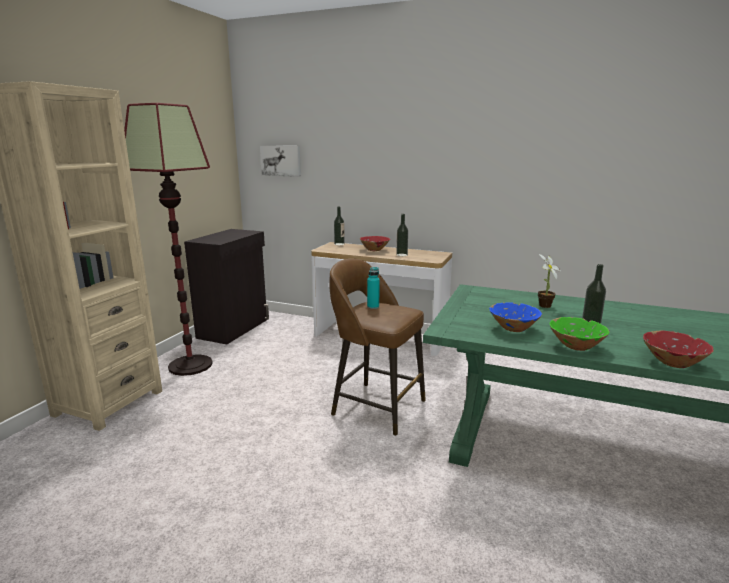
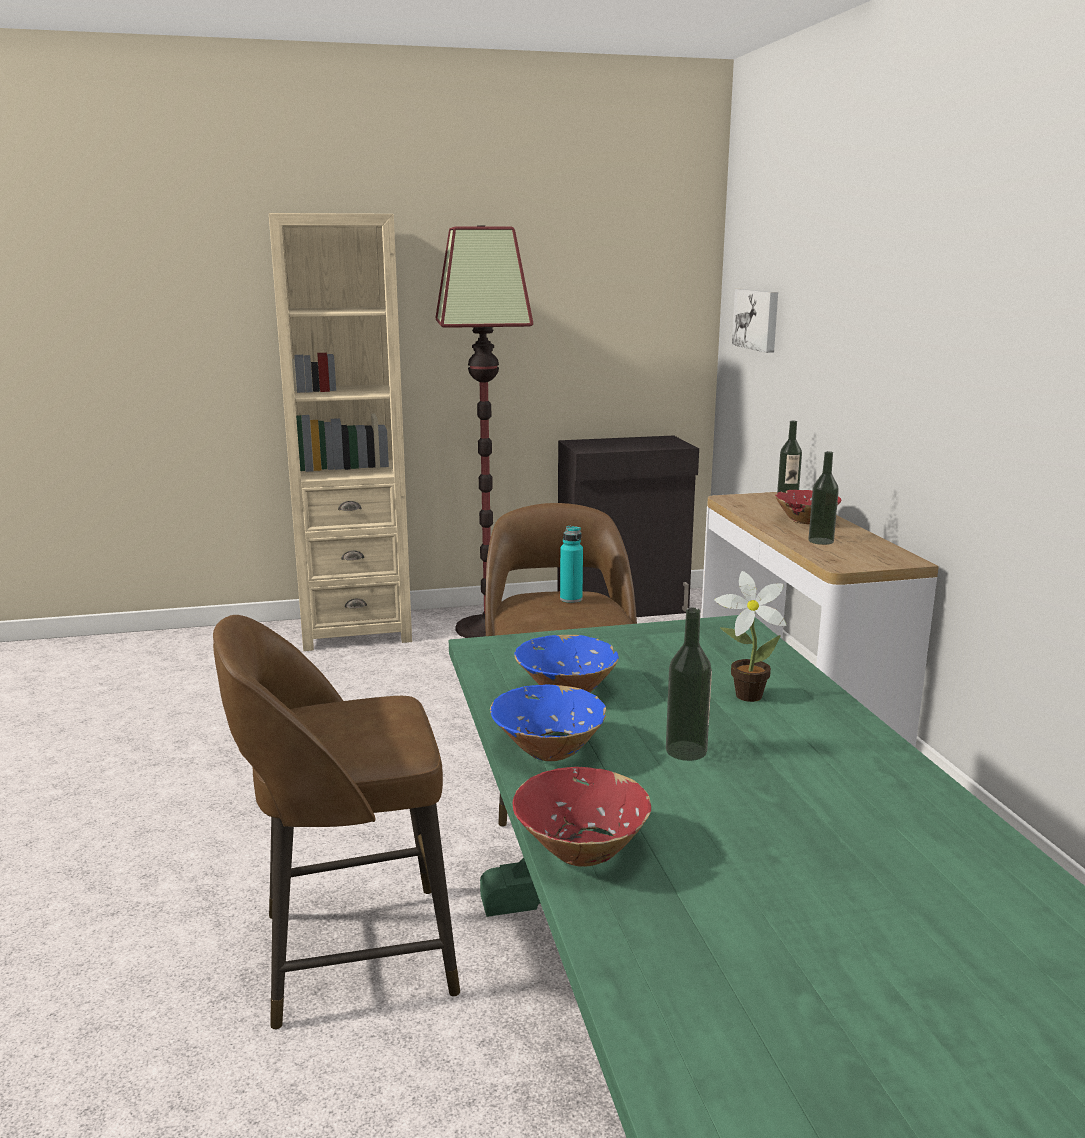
camera: 55 degrees right, 0 degrees up
green bowl [549,317,609,351] -> blue bowl [490,685,606,761]
none -> brown stool [213,615,460,1030]

